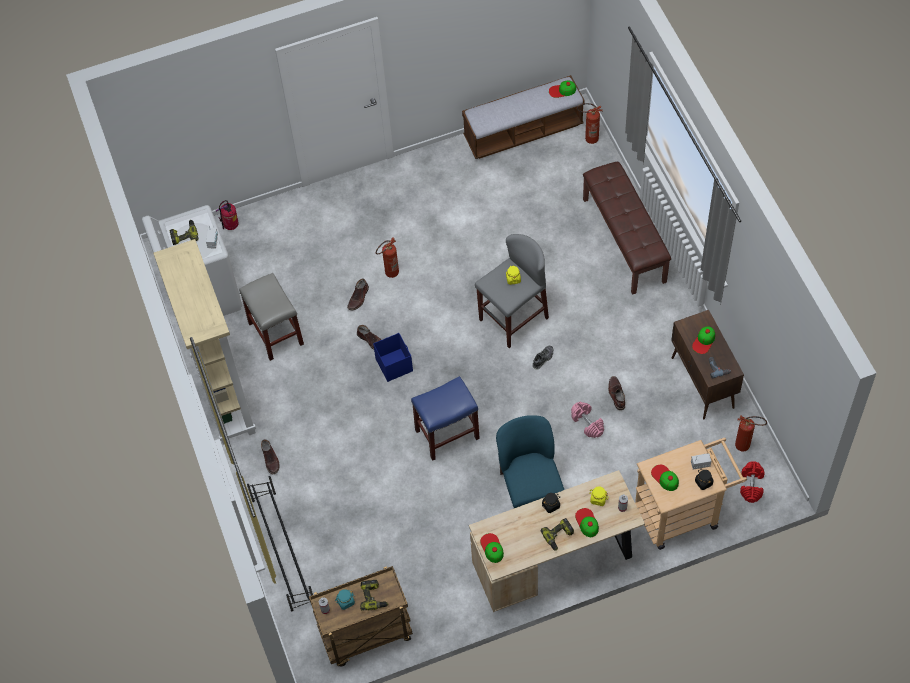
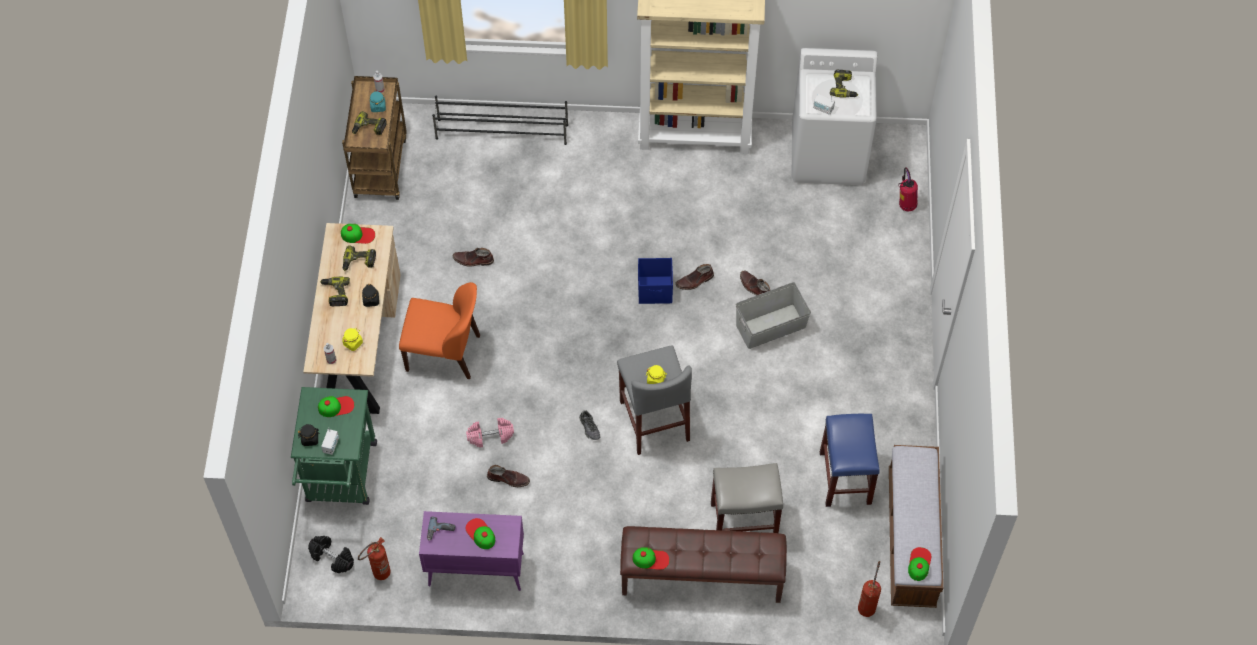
camera: 110 degrees right, 0 degrees up
grey stool [239,273,304,361] -> grey stool moved to [711,463,783,533]
brown boot [261,440,279,474] -> brown boot moved to [453,248,494,267]
fire extinguisher [376,237,399,278] -> grey storage box [736,282,811,349]
blue stool [411,376,480,461] -> blue stool moved to [820,414,880,507]
blue chair [496,415,564,508] -> orange chair [399,282,480,379]
cap [575,508,599,537] -> cap moved to [633,547,670,570]
beige cart [635,438,747,550] -> green cart [291,387,377,505]
brown cabinet [671,310,744,419] -> purple cabinet [419,511,524,591]
red dumbbell [740,461,765,503] -> black dumbbell [308,536,354,573]
none -> power drill [343,245,376,271]

